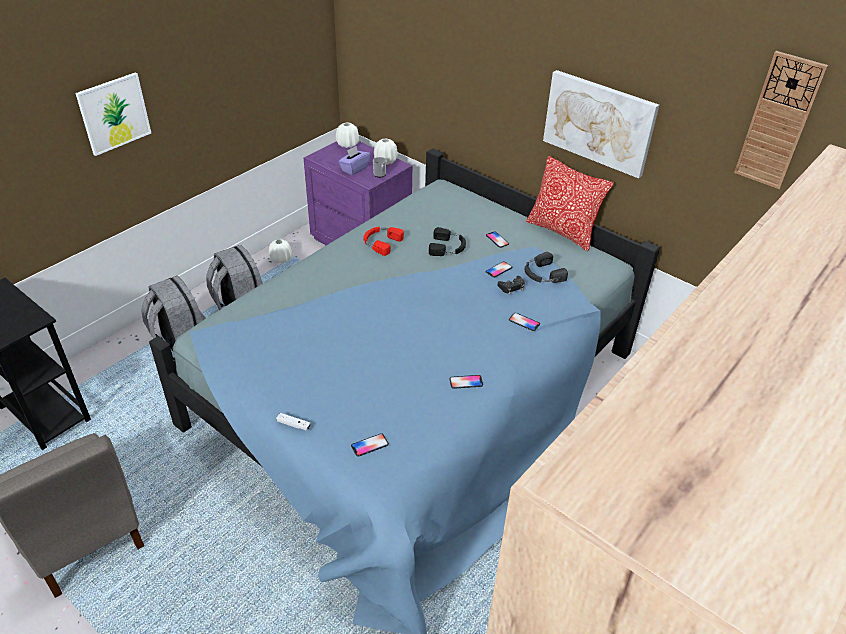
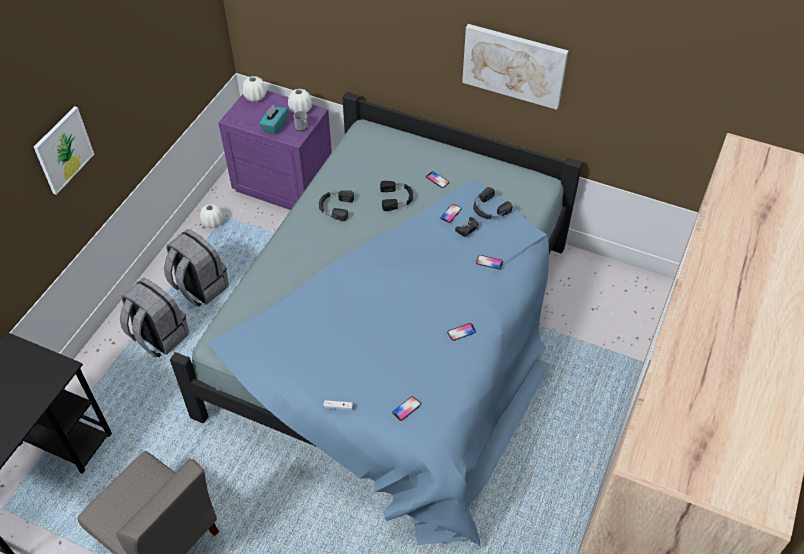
camera: 15 degrees left, 10 degrees up
purple tissue box [338,146,370,175] -> turquoise tissue box [259,105,288,135]
red headphones [364,227,404,256] -> black headphones [319,190,354,221]
pillow [526,156,614,251] -> none
wall clock [734,51,828,189] -> none

